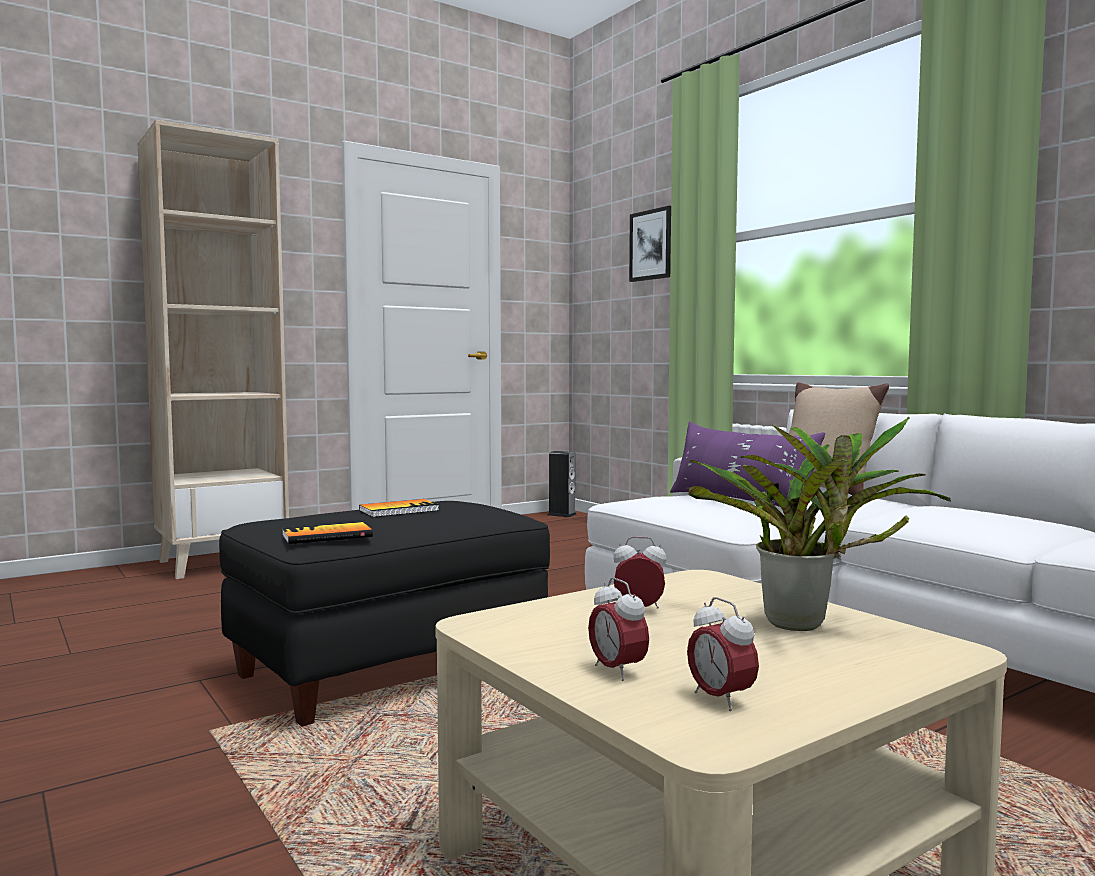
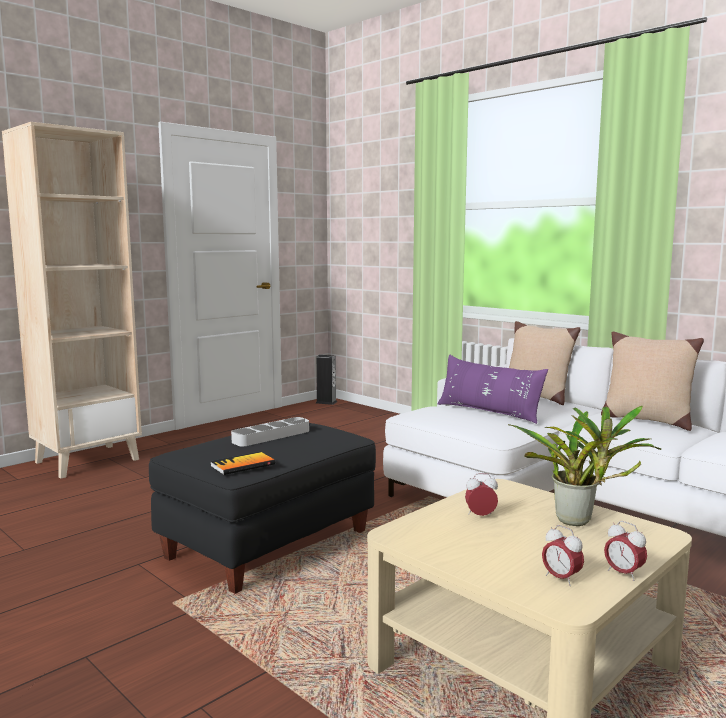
camera: 10 degrees left, 5 degrees up
book [359,499,439,517] -> grey tray [231,417,309,446]
alarm clock [588,577,649,681] -> alarm clock moved to [604,521,647,581]
picture [629,206,671,282] -> none
none -> beige pillow [601,331,704,431]

